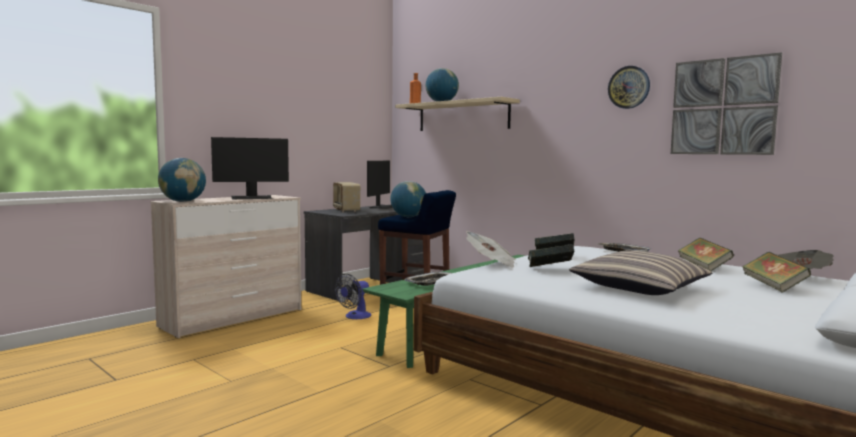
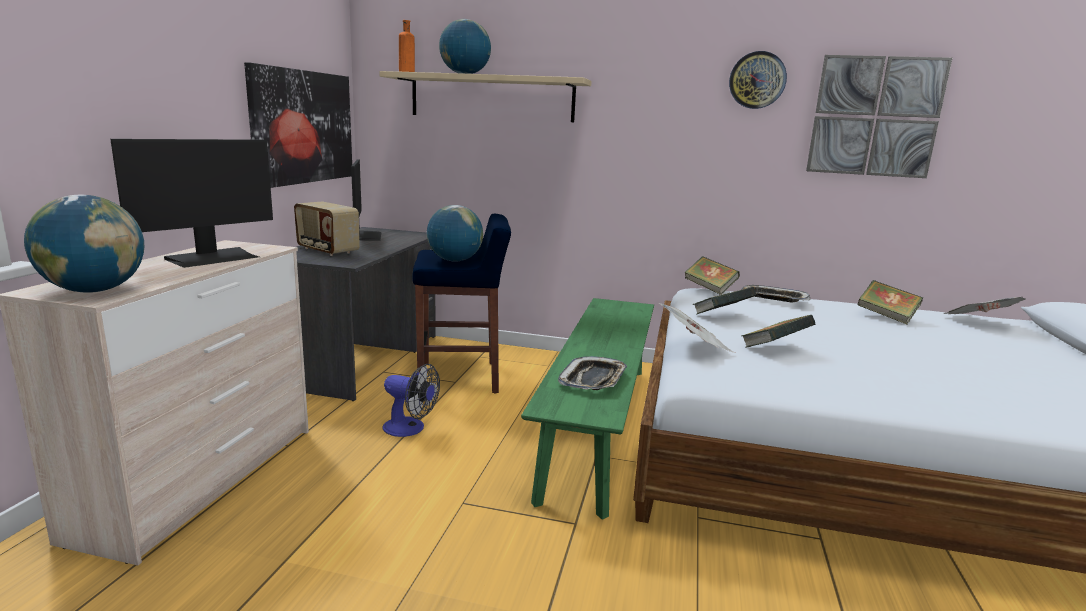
camera: 30 degrees left, 10 degrees up
fan [335,274,371,319] -> fan turned 75 degrees counterclockwise [383,364,440,437]
pillow [569,250,712,295] -> none
book [742,252,811,293] -> book moved to [684,256,740,295]
none -> picture [244,62,352,188]

